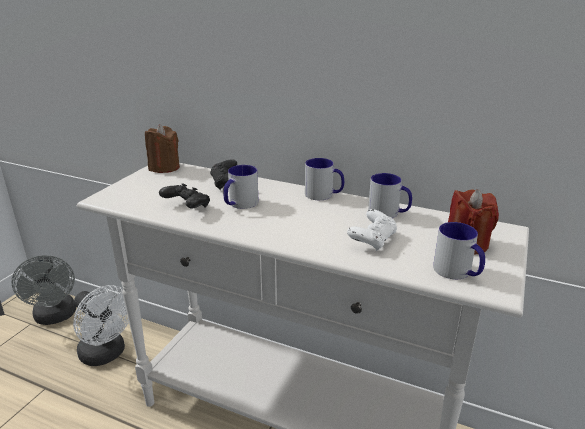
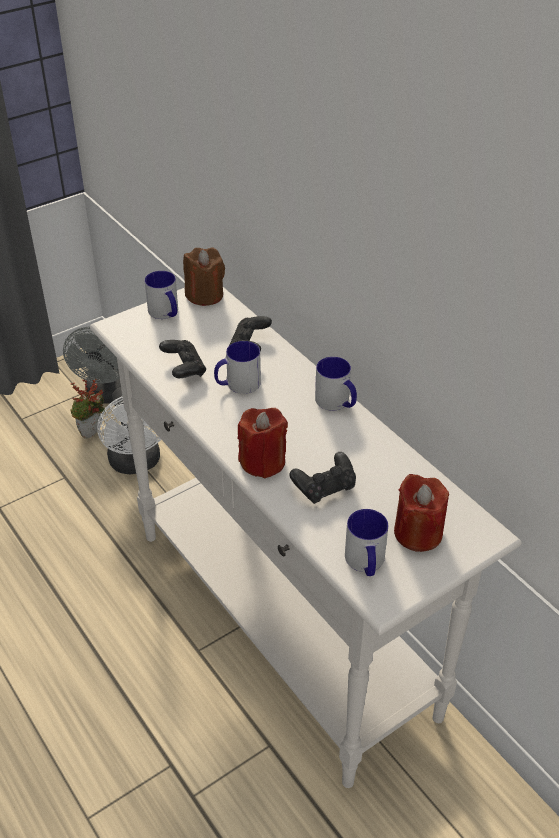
camera: 30 degrees right, 15 degrees up
white game controller [347,209,397,251] -> black game controller [289,452,356,504]
mug [368,173,412,218] -> mug moved to [144,271,178,319]
none -> potted plant [70,379,106,439]
none -> red candle [238,408,288,478]

